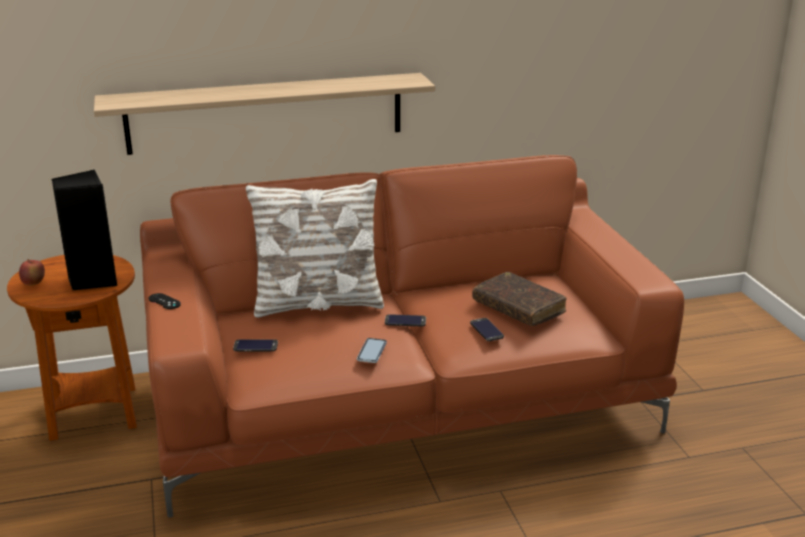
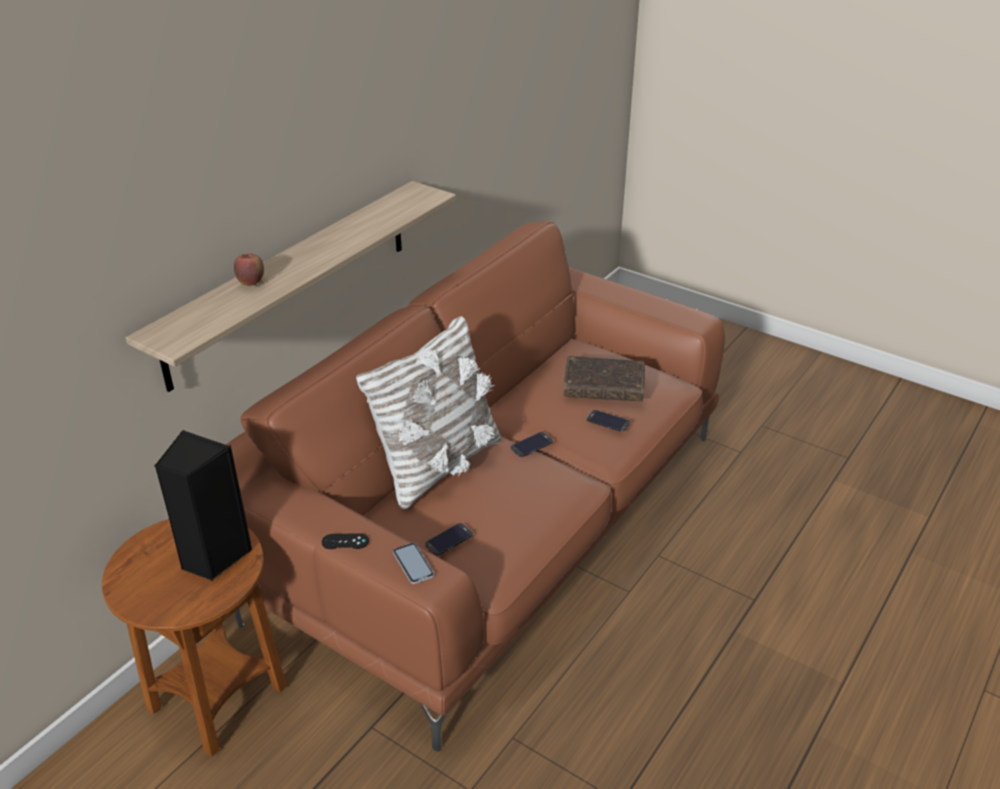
camera: 40 degrees left, 10 degrees up
apple [19,259,45,286] -> apple moved to [234,254,264,286]
phone [357,338,387,363] -> phone moved to [393,543,434,584]

